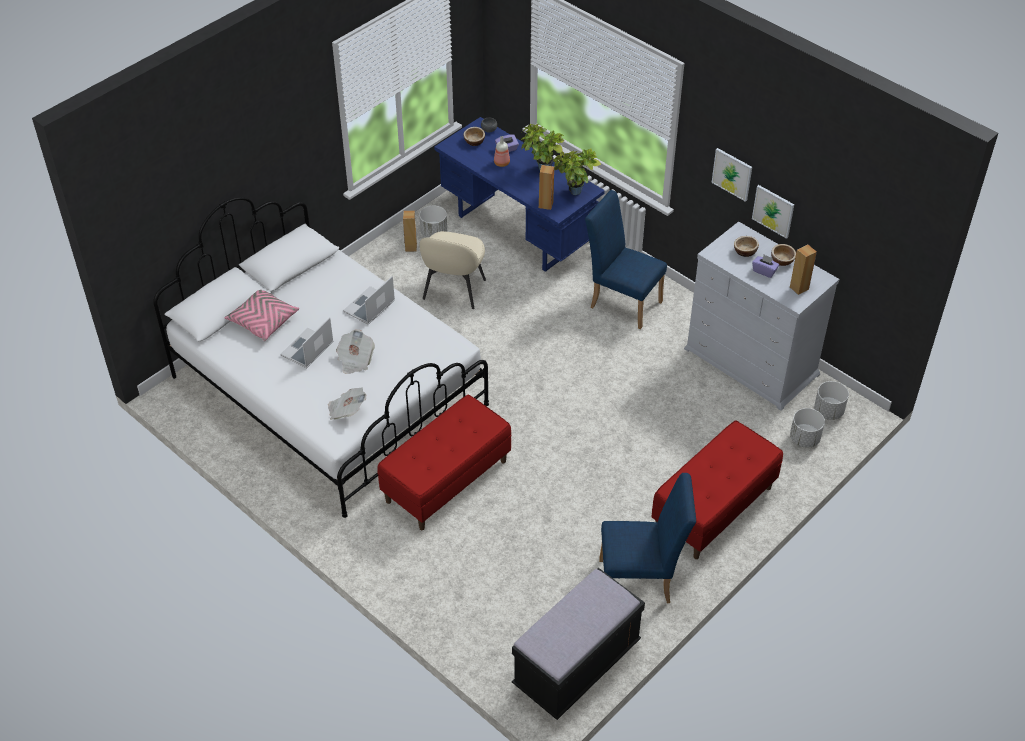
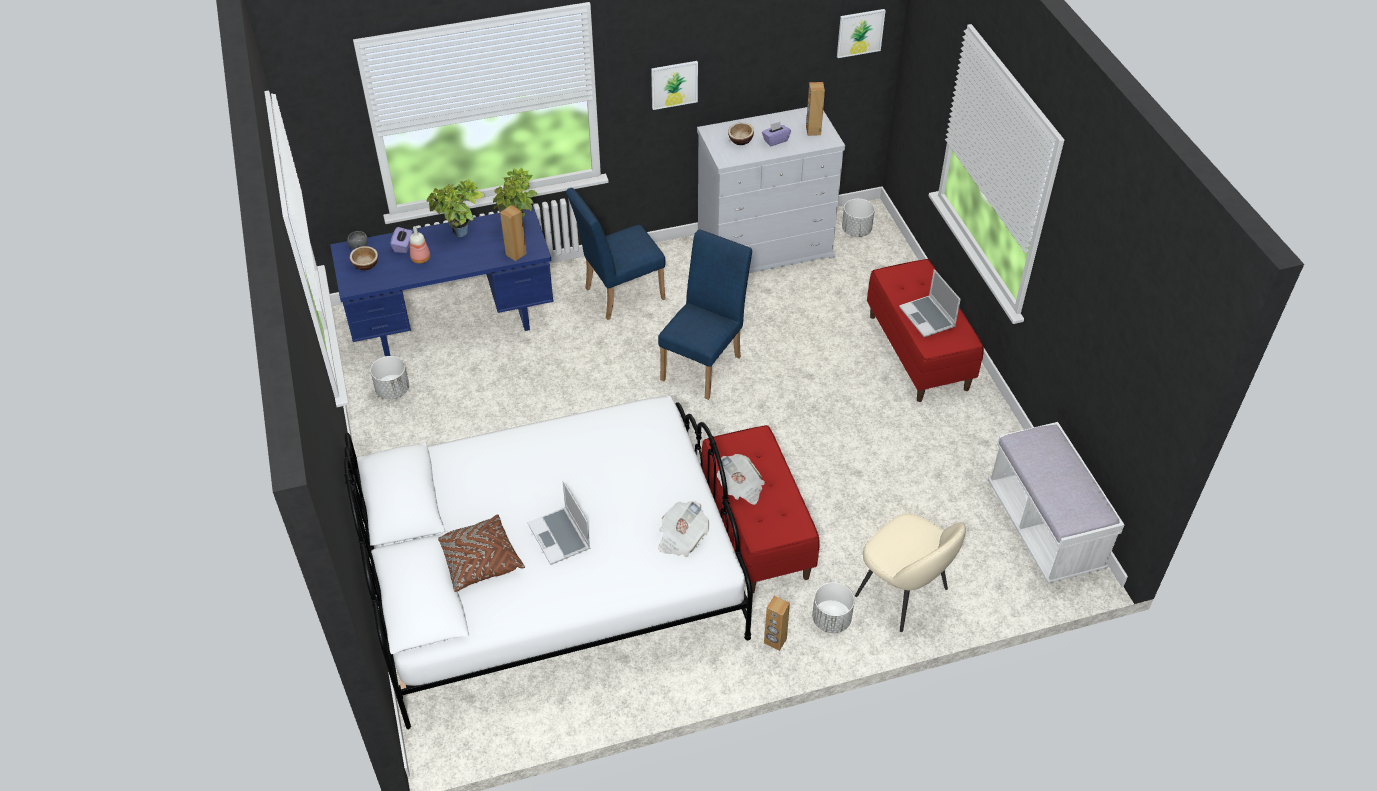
camera: 60 degrees left, 0 degrees up
pink pillow [225,290,299,341] -> brown pillow [438,514,525,592]
newspaper [336,329,375,374] -> newspaper moved to [717,454,765,505]
laptop [343,276,395,325] -> laptop moved to [899,269,961,337]
brown speaker [403,211,417,252] -> brown speaker moved to [764,596,790,651]
beige chair [419,231,486,309] -> beige chair moved to [855,513,966,632]
black bench [512,568,645,720] -> white bench [988,422,1124,584]
blue chair [599,473,696,603] -> blue chair moved to [658,229,752,400]
picture [752,185,794,239] -> picture moved to [837,9,886,58]
bowl [771,244,796,266] -> none
white planter [790,408,825,448] -> white planter moved to [812,582,854,633]

